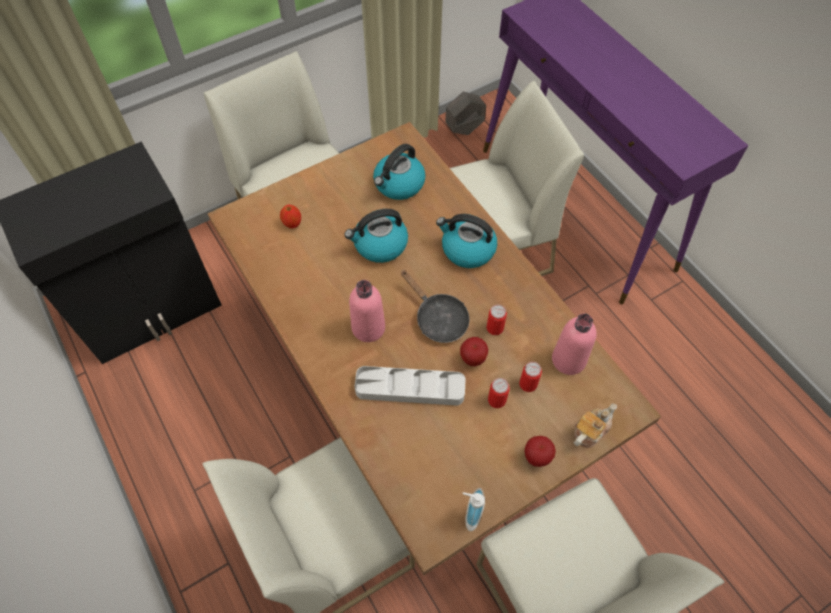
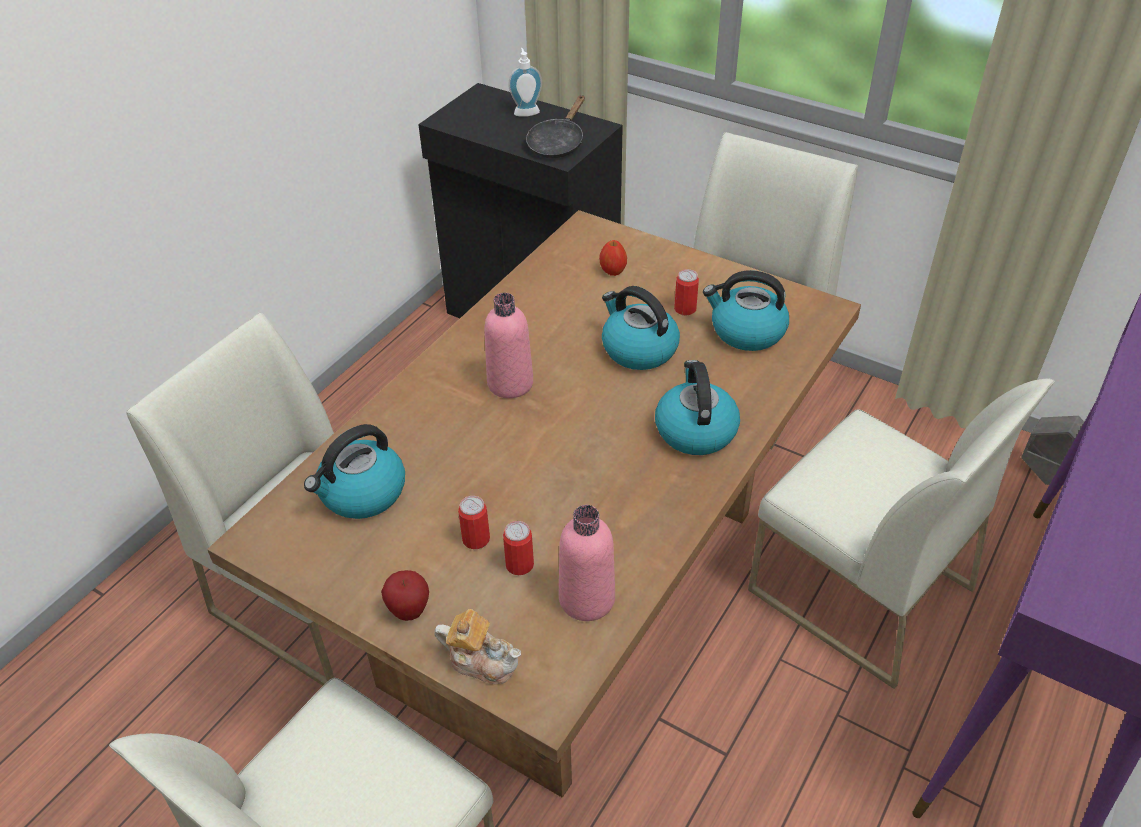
camera: 65 degrees right, 15 degrees down
grey tray [354,366,466,405] -> none
black frying pan [401,270,469,343] -> black frying pan moved to [526,95,585,158]
apple [460,337,488,366] -> none
soap dispenser [463,488,485,531] -> soap dispenser moved to [508,48,542,117]
can [486,305,507,335] -> can moved to [674,269,699,316]
none -> kettle [304,424,405,519]

